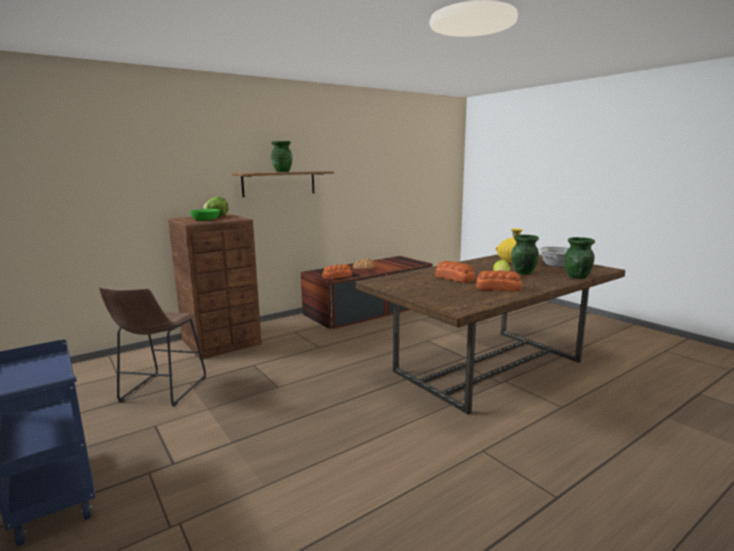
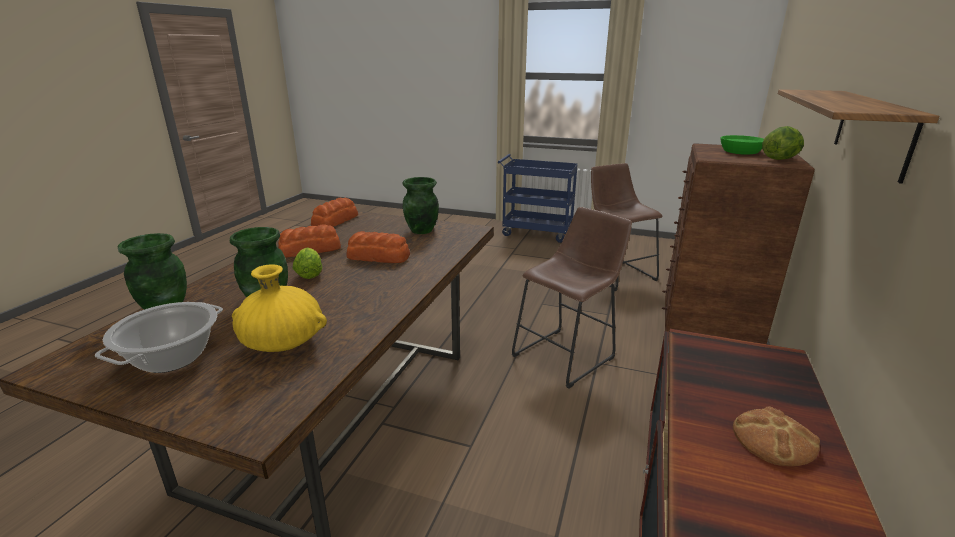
camera: 145 degrees right, 10 degrees up
green vase [271,141,292,172] -> green vase moved to [403,177,439,234]
bread [322,264,352,280] -> bread moved to [311,198,358,227]
none -> brown stool [512,207,632,389]

